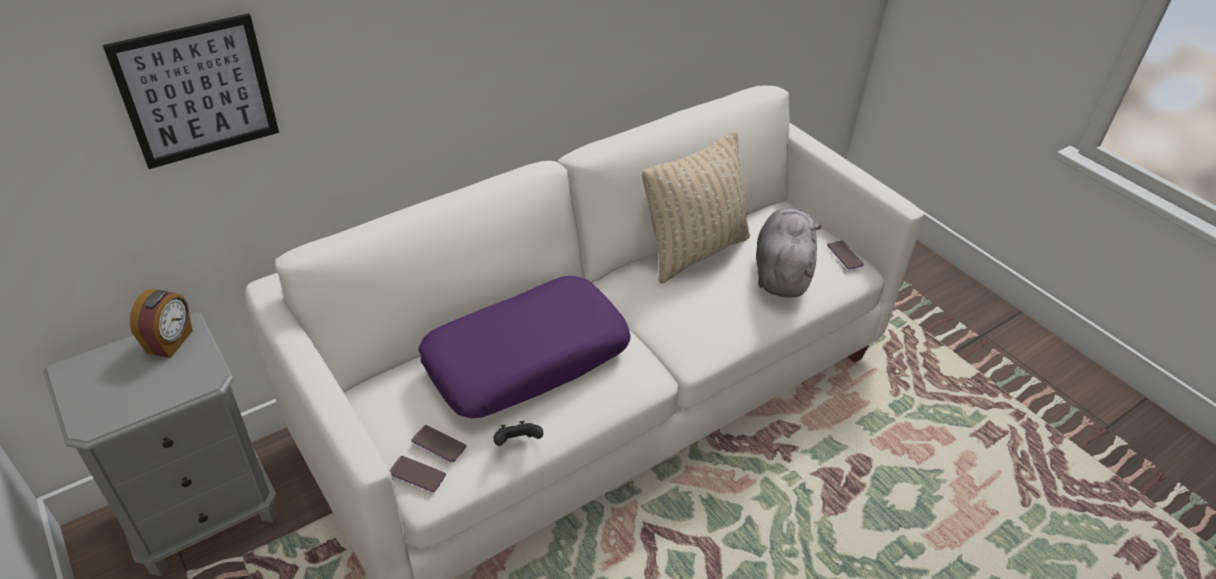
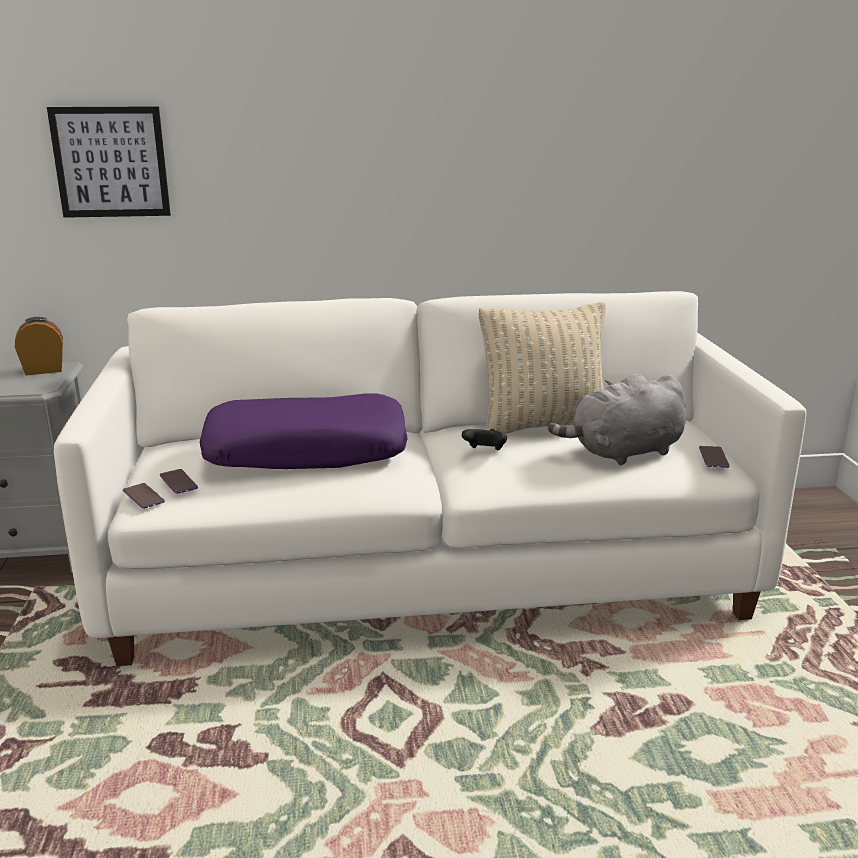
camera: 30 degrees right, 20 degrees down
alarm clock [130,289,193,358] -> alarm clock turned 150 degrees counterclockwise [15,317,63,375]
black game controller [493,421,543,446] -> black game controller moved to [462,429,507,450]
grey plush toy [756,208,821,298] -> grey plush toy turned 150 degrees counterclockwise [548,373,686,465]

